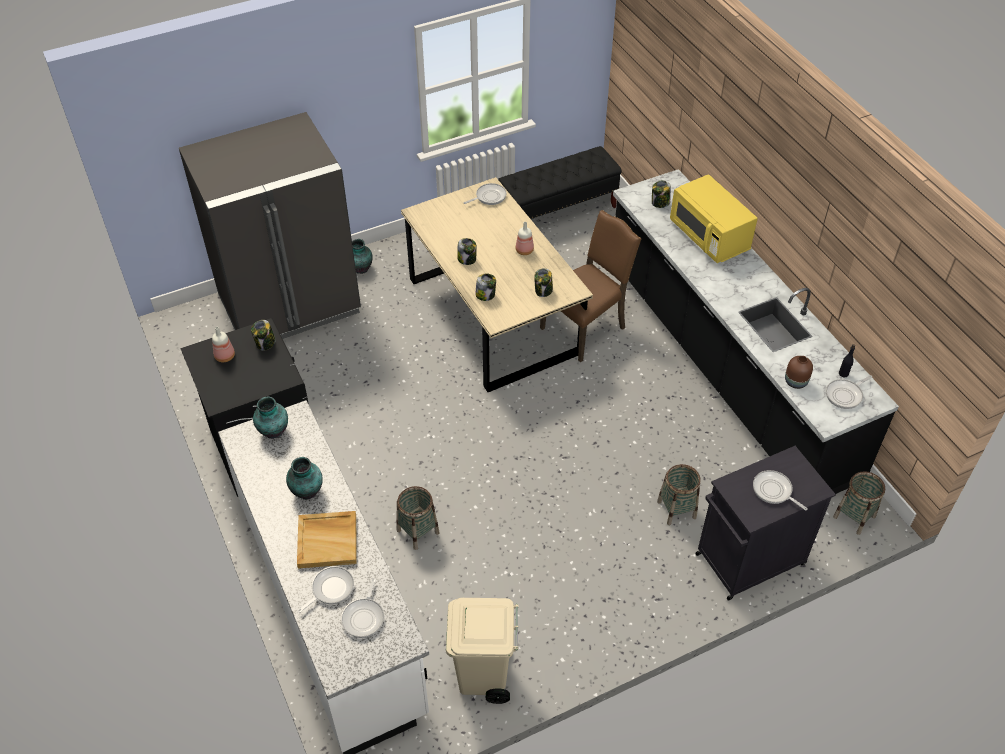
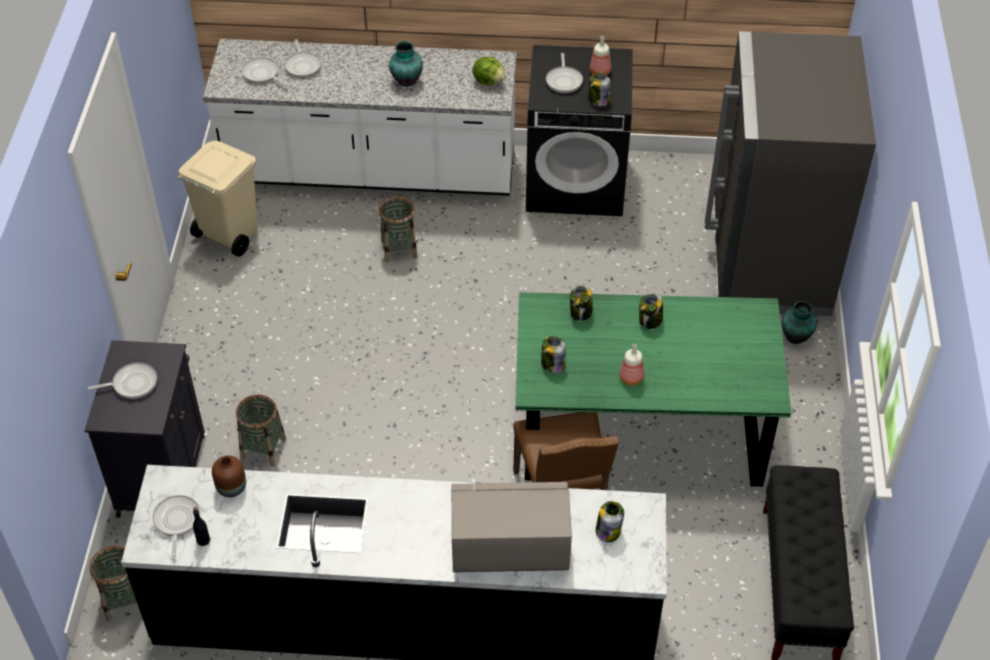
camera: 120 degrees right, 0 degrees up
vase [253,396,288,439] -> lettuce [472,57,505,85]
beige tray [297,511,357,568] -> none
beige dining table [401,177,593,392] -> green dining table [516,292,791,486]
frying pan [464,183,507,205] -> frying pan moved to [546,53,583,93]
yellow microwave [670,174,758,263] -> grey microwave [452,482,572,572]

